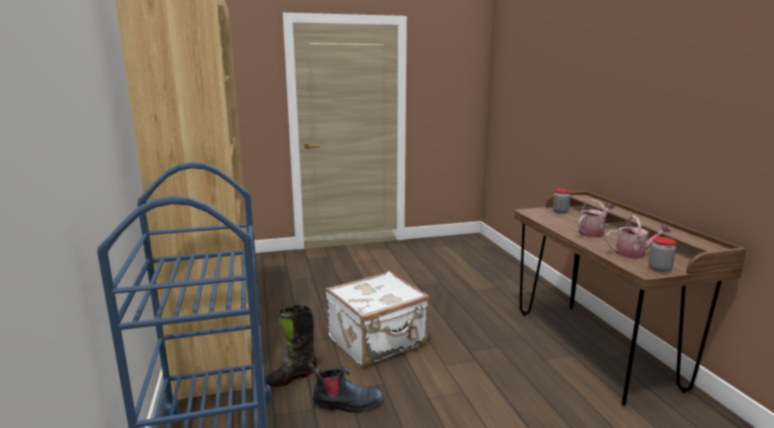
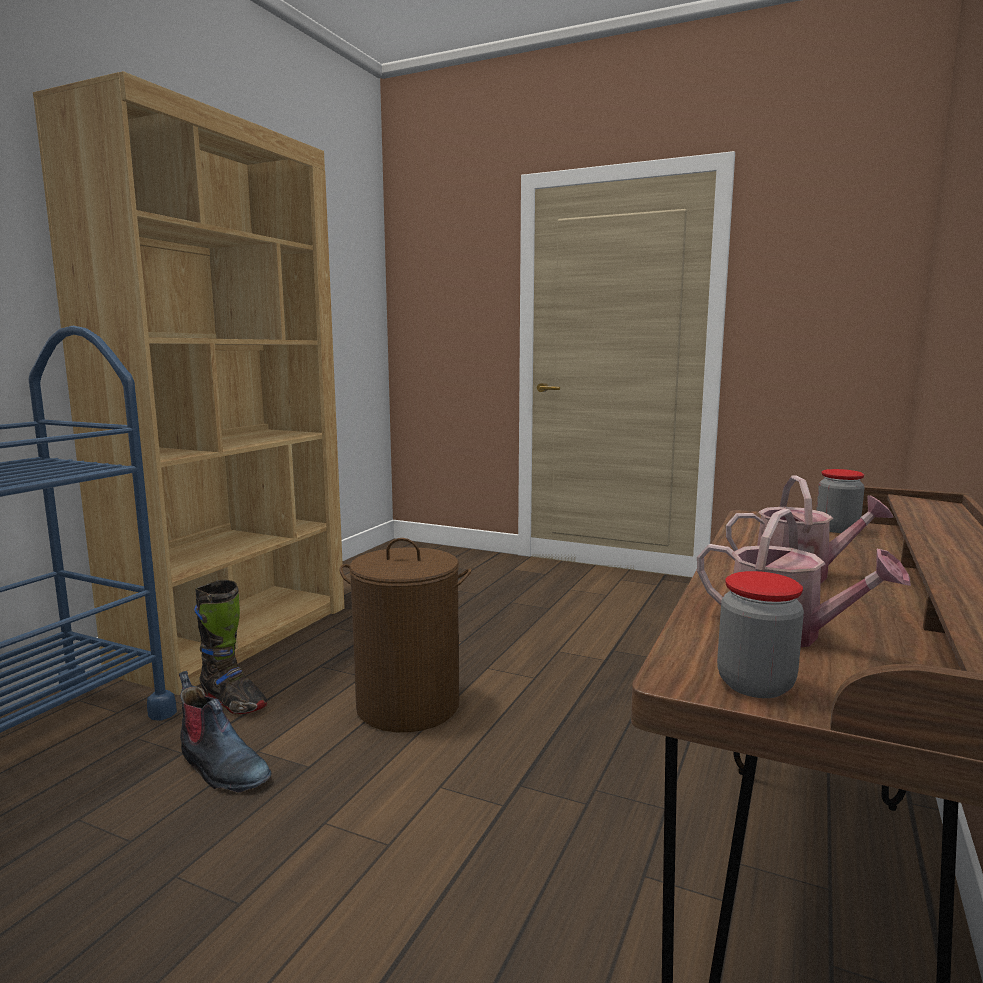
camera: 40 degrees right, 5 degrees down
black boot [265,304,317,387] -> black boot turned 150 degrees counterclockwise [194,580,267,714]
white suitcase [325,271,429,367] -> brown laundry basket [340,538,472,732]

